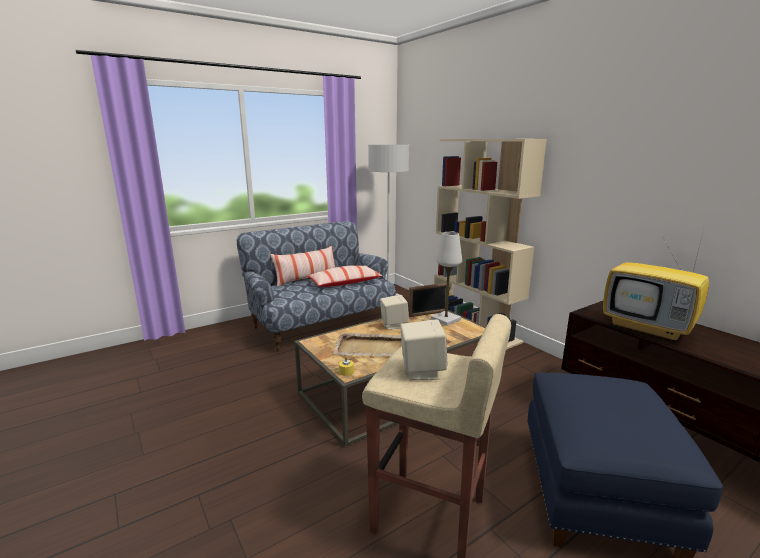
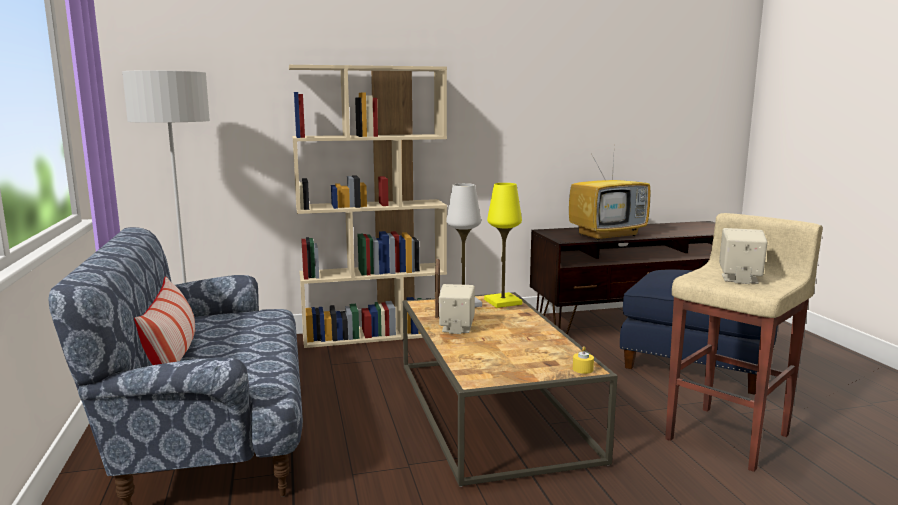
camera: 70 degrees left, 5 degrees down
pillow [307,265,382,287] -> none
beige tray [333,333,402,356] -> none
none -> yellow table lamp [484,183,522,308]

